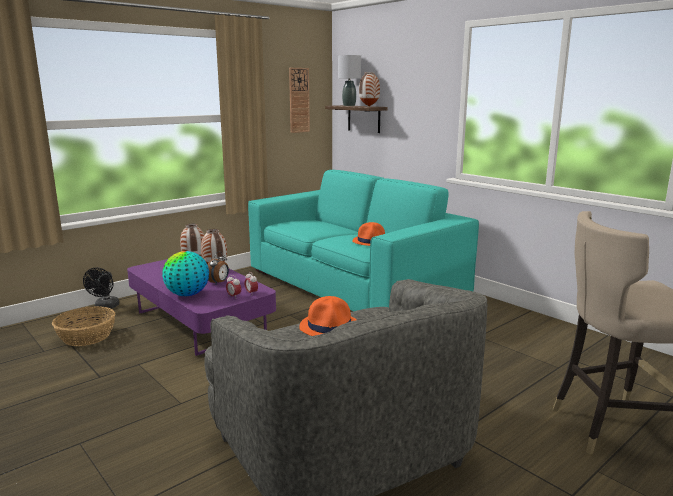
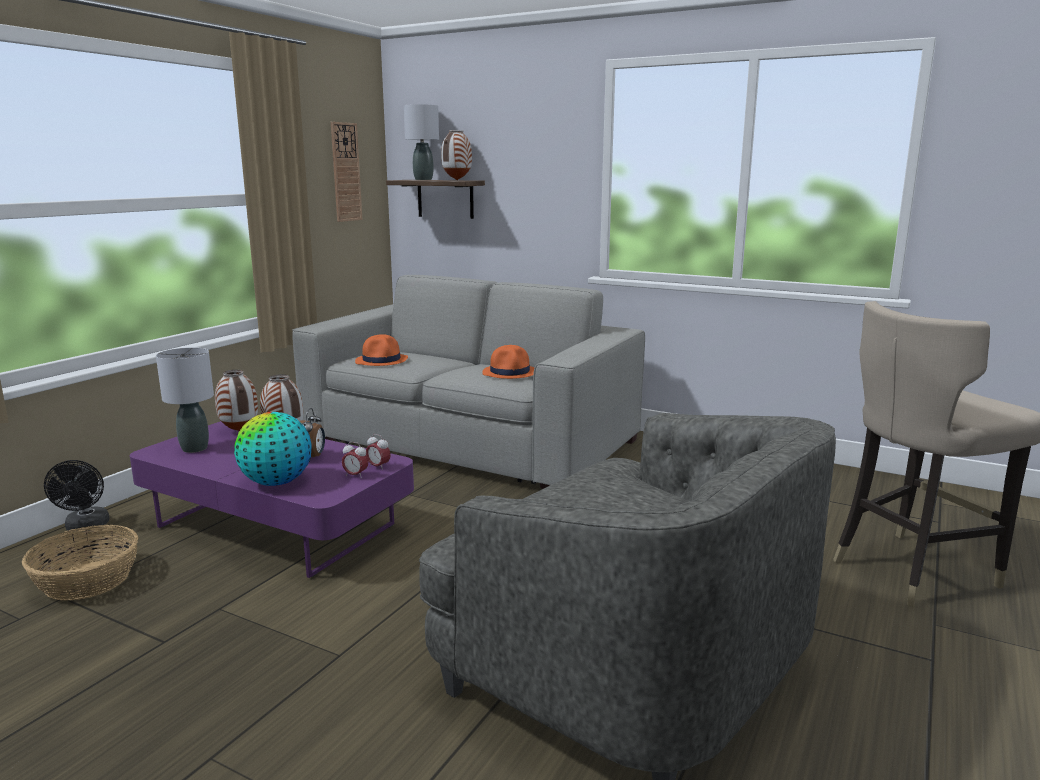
camera: 20 degrees left, 0 degrees up
turquoise sofa [248,170,479,311] -> grey sofa [292,275,645,489]
orange hat [299,296,357,336] -> orange hat moved to [355,334,408,366]
none -> grey table lamp [156,347,214,453]

